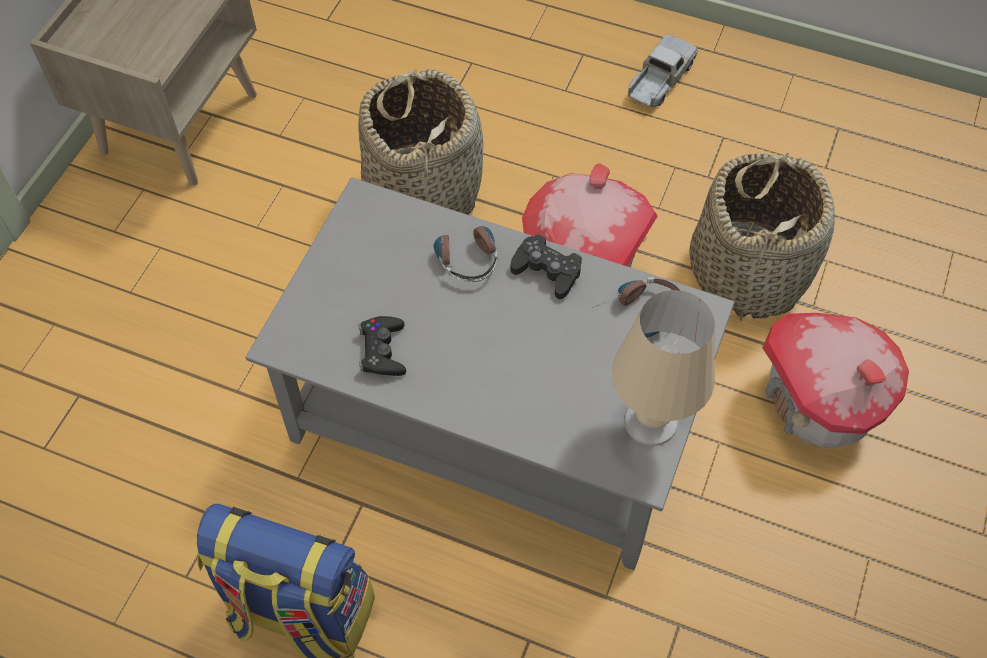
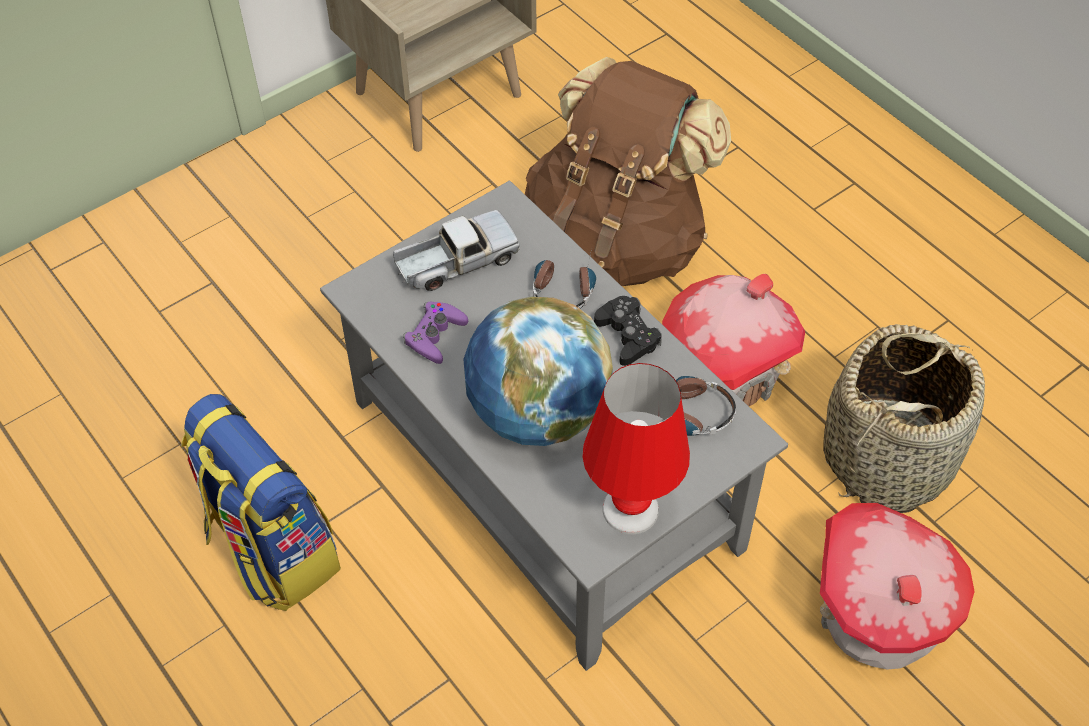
camera: 30 degrees right, 5 degrees down
basket [358,69,483,215] -> brown backpack [525,57,731,287]
black game controller [358,316,406,376] -> purple game controller [403,301,468,364]
beige table lamp [612,290,715,446] -> red table lamp [582,363,690,534]
toy truck [628,34,698,107] -> toy truck moved to [393,210,519,291]
none -> globe [463,296,613,446]

